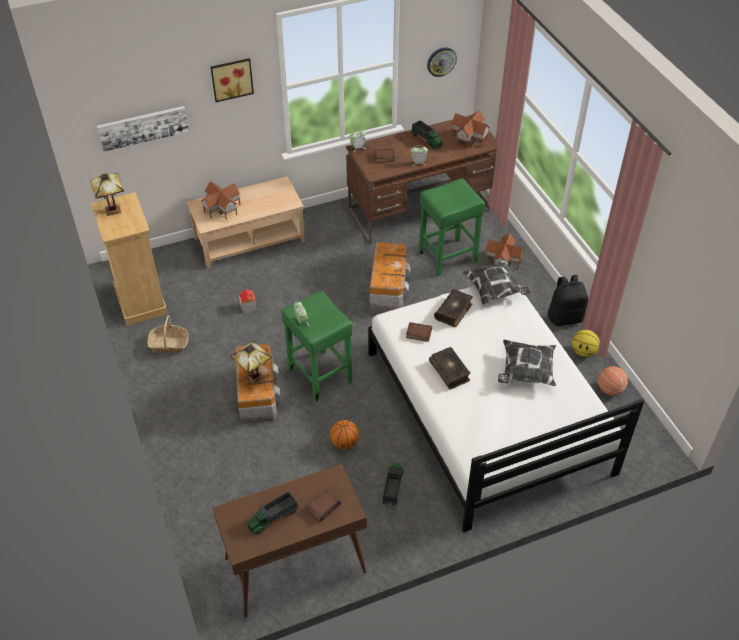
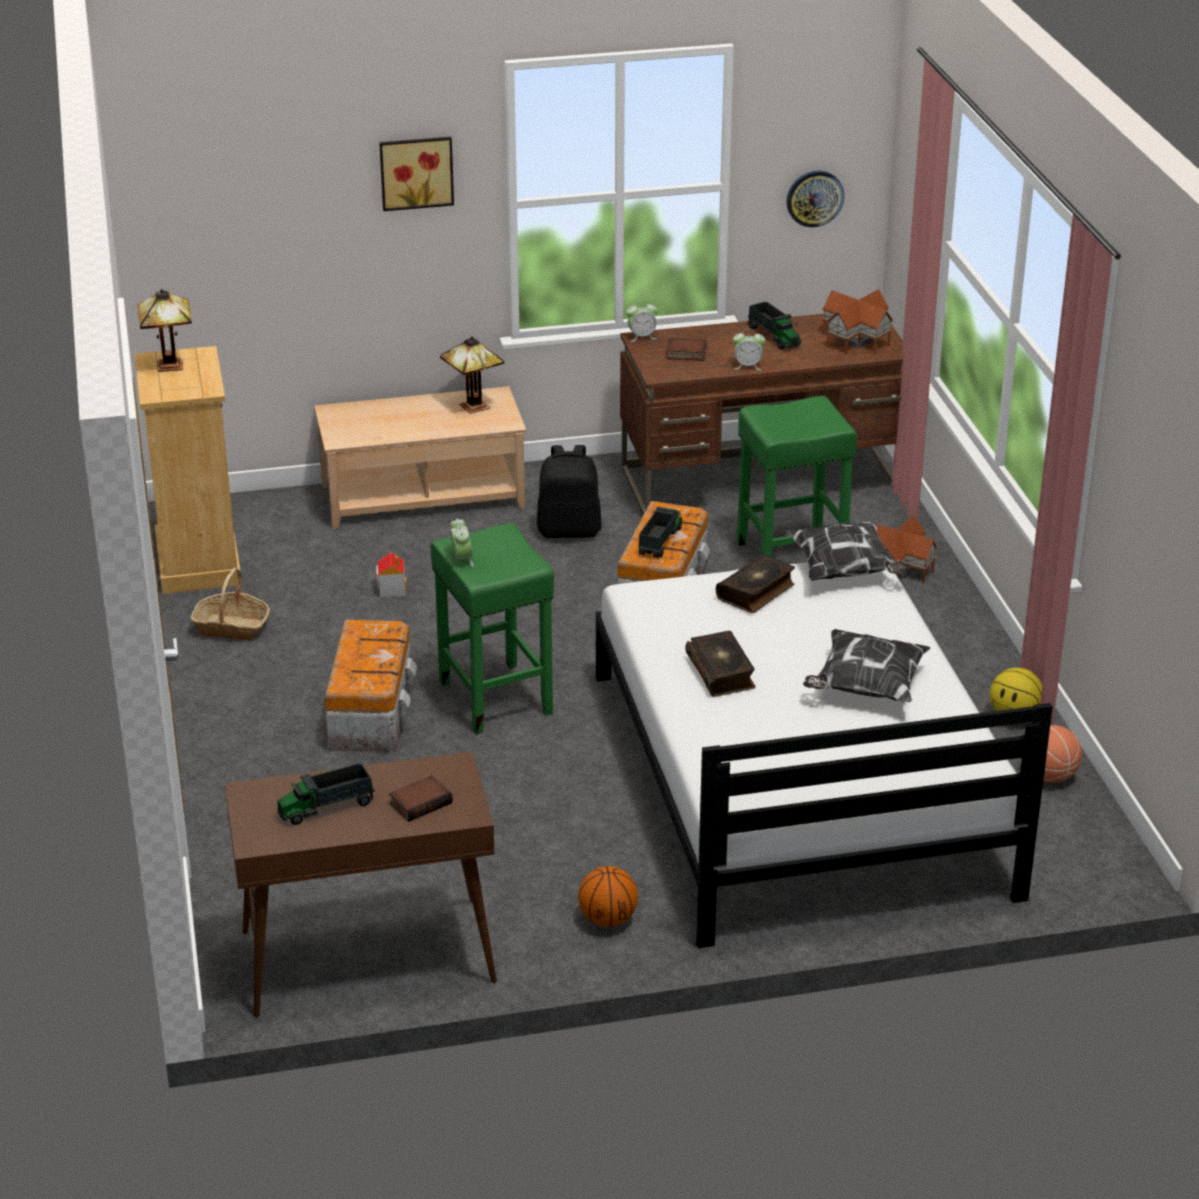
camera: 10 degrees right, 15 degrees down
picture [97,106,189,152] -> none
toy house [201,181,241,220] -> none
table lamp [230,341,272,385] -> table lamp moved to [440,336,505,414]
basketball [330,420,359,450] -> basketball moved to [578,866,638,927]
toy truck [383,463,403,506] -> toy truck moved to [638,507,682,558]
book [406,322,432,342] -> none
black backpack [548,275,589,326] -> black backpack moved to [537,445,602,538]

